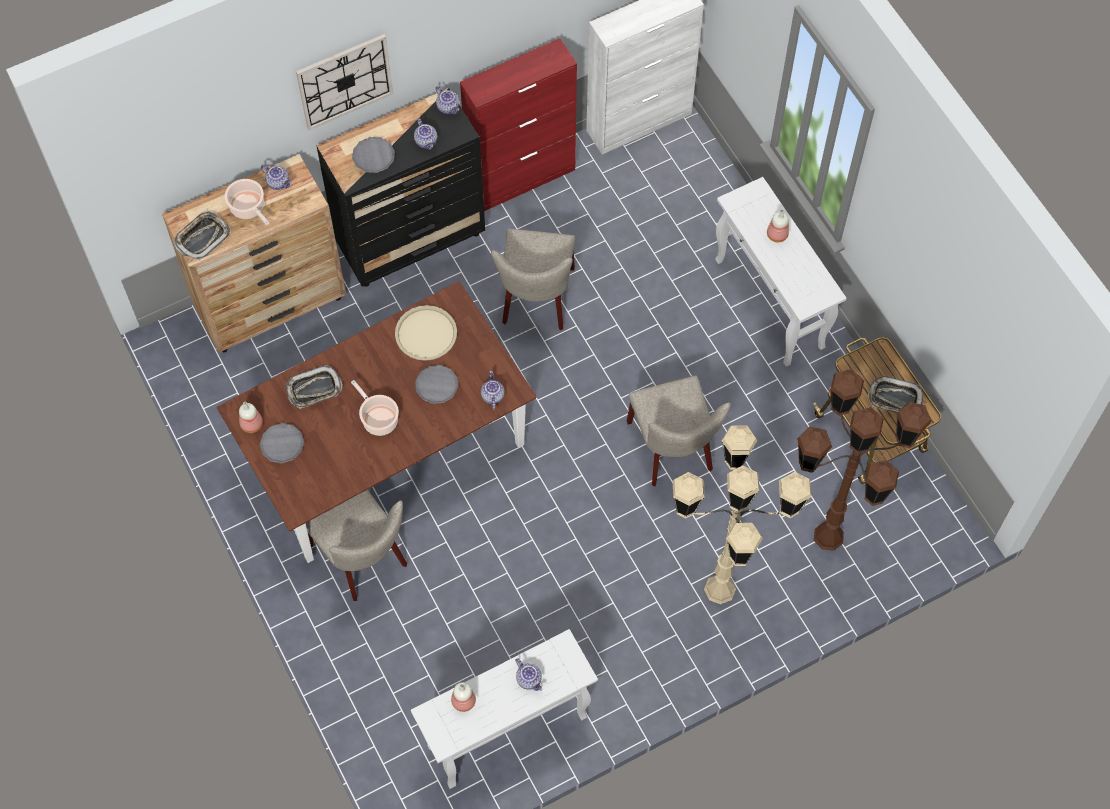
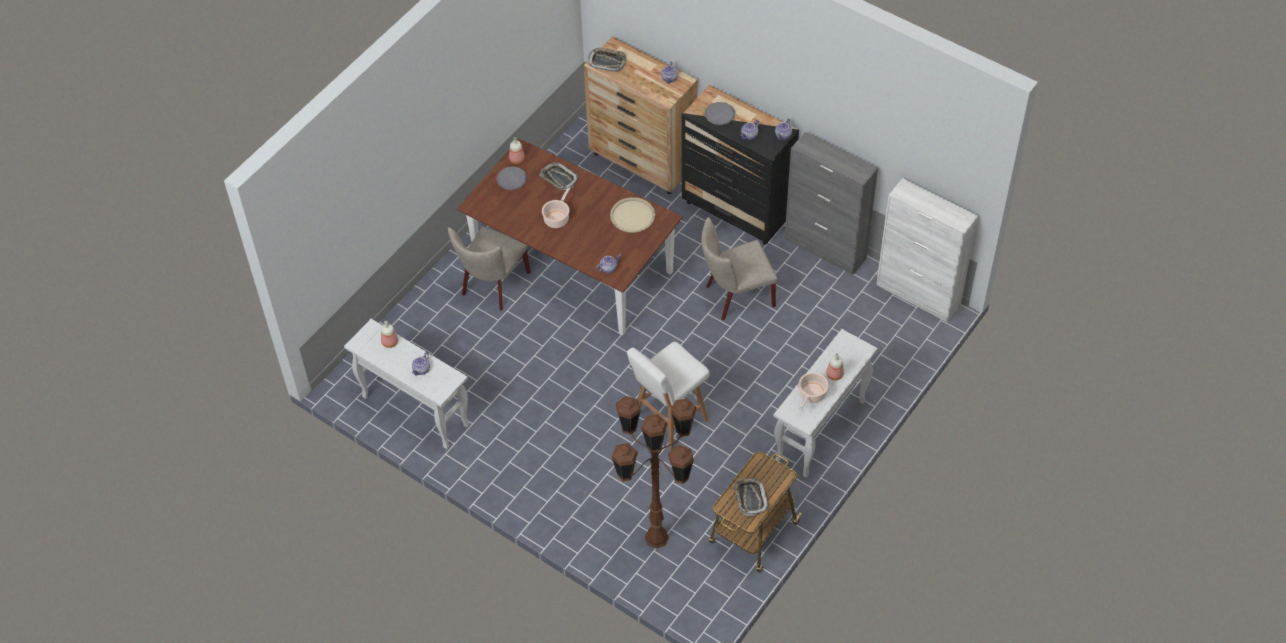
camera: 65 degrees right, 10 degrees down
cooking pot [225,179,270,226] -> cooking pot moved to [799,372,829,410]
wall clock [296,34,393,130] -> none
grey plate [415,365,458,404] -> none
red cabinet [460,38,577,211] -> grey cabinet [785,132,878,275]
beige chair [627,376,731,486] -> white stool [627,342,710,450]
beige floor lamp [673,426,811,605] -> none

